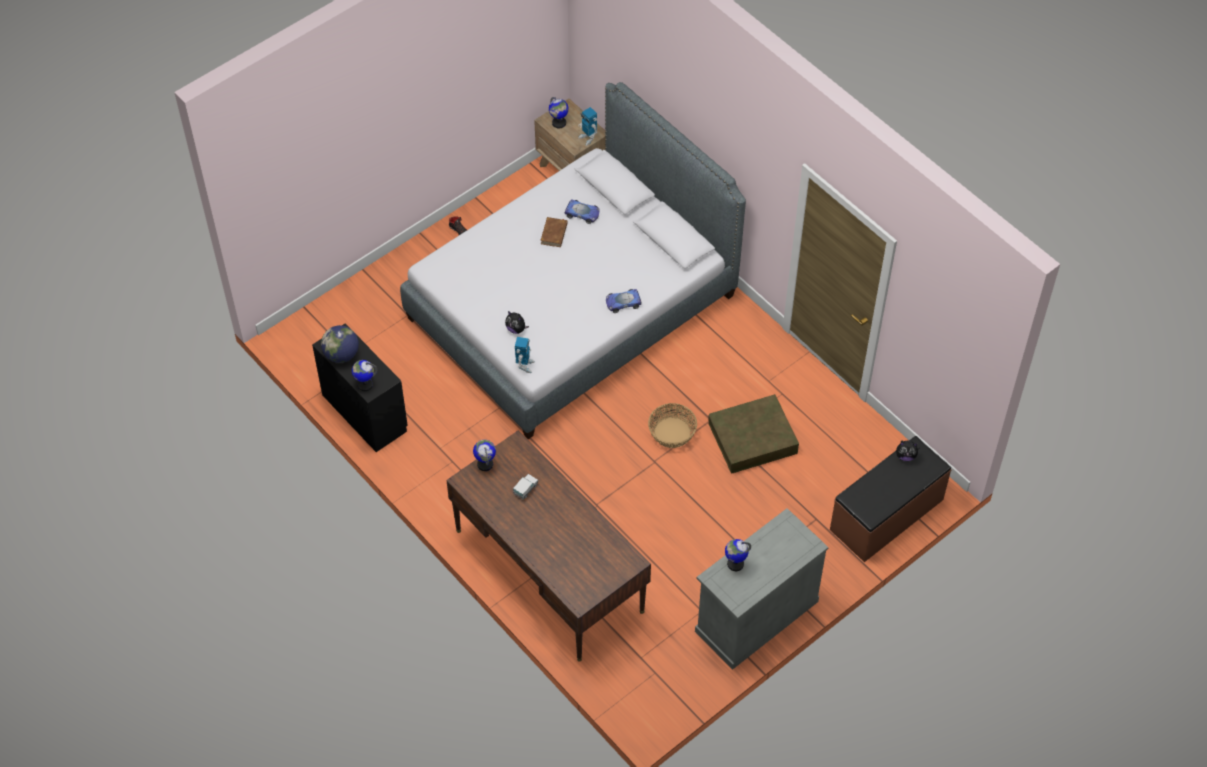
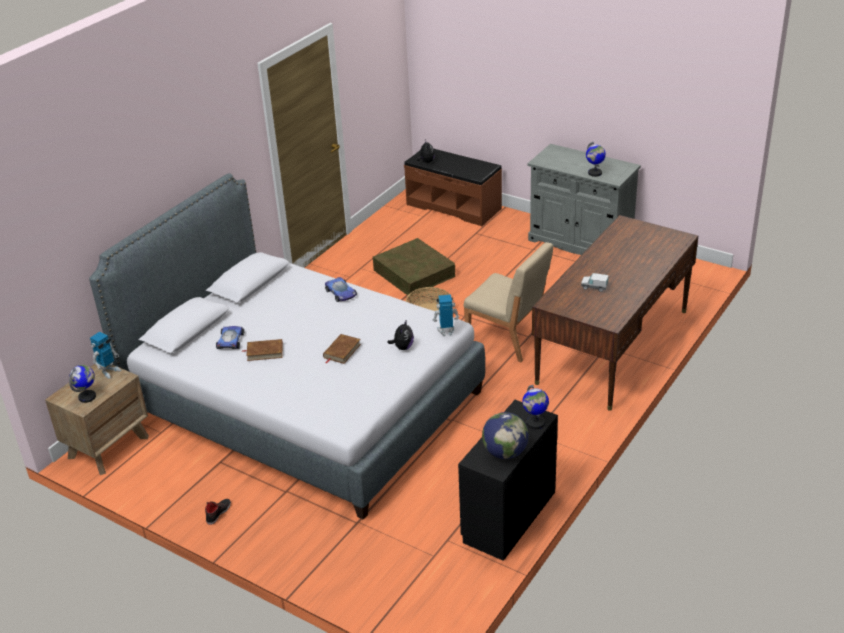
camera: 105 degrees left, 20 degrees down
globe [473,440,496,471] -> none
none -> brown book [323,334,361,364]
none -> beige chair [463,242,553,362]

